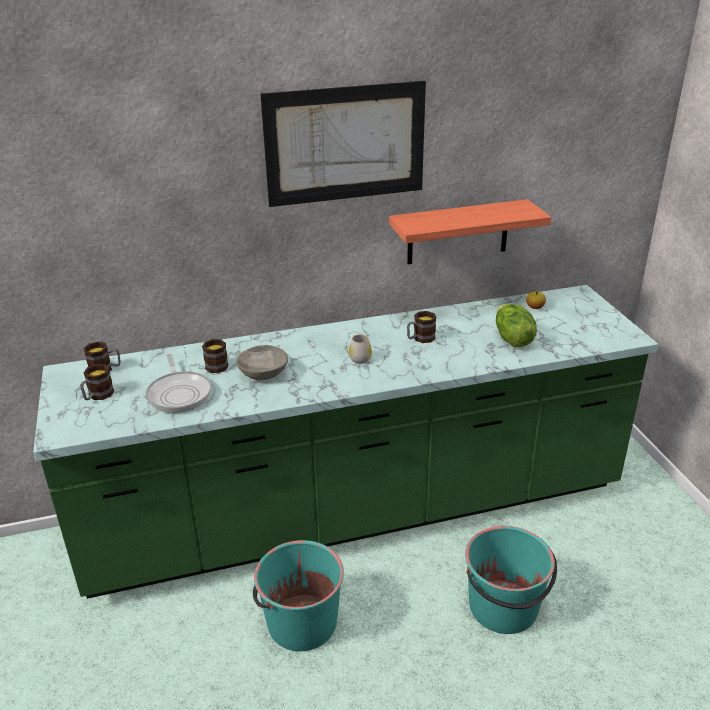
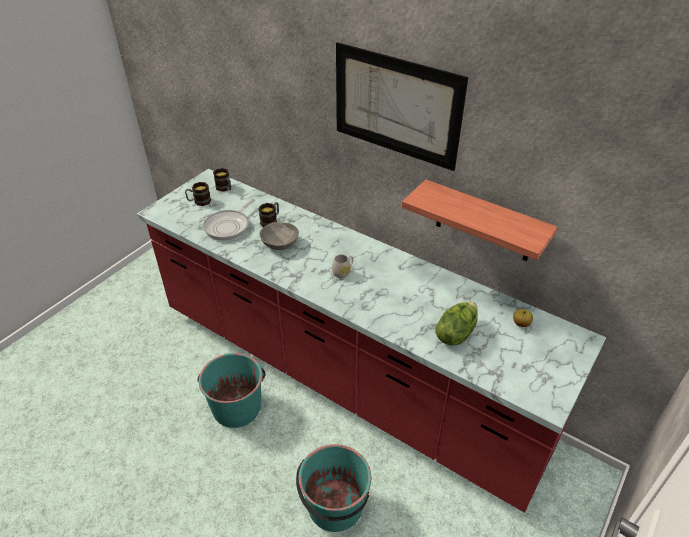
camera: 50 degrees right, 10 degrees up
green counter [33,285,658,599] -> red counter [137,169,606,513]
mug [407,311,436,343] -> none

